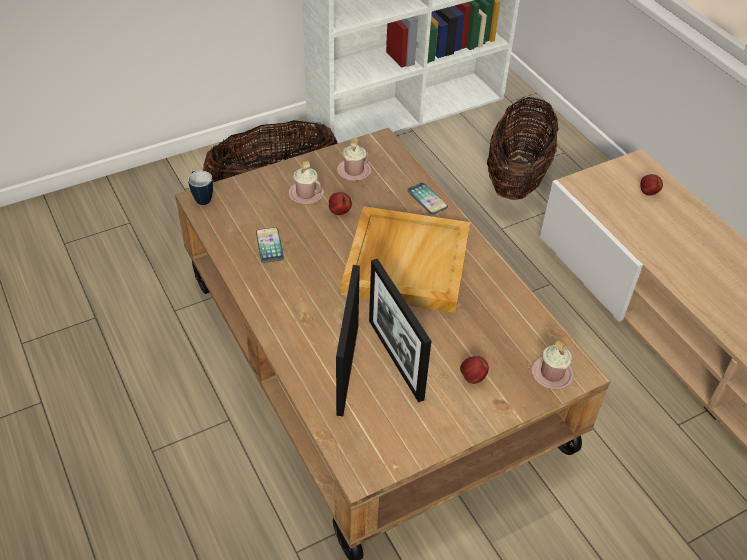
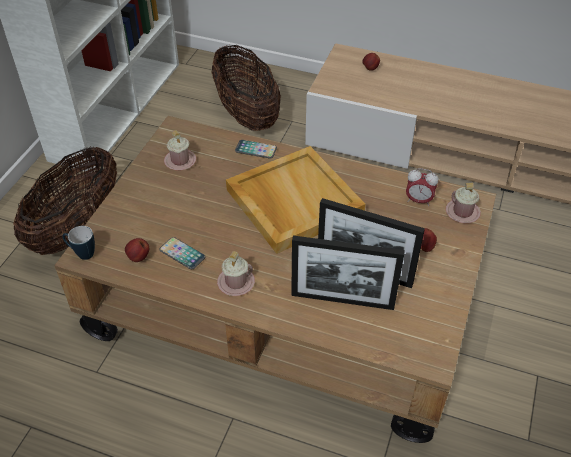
camera: 40 degrees left, 0 degrees up
pink mug [288,161,324,204] -> pink mug moved to [217,251,255,296]
apple [329,192,352,215] -> apple moved to [125,238,149,262]
picture frame [336,265,360,416] -> picture frame turned 45 degrees counterclockwise [291,236,405,310]
none -> alarm clock [406,168,438,206]

